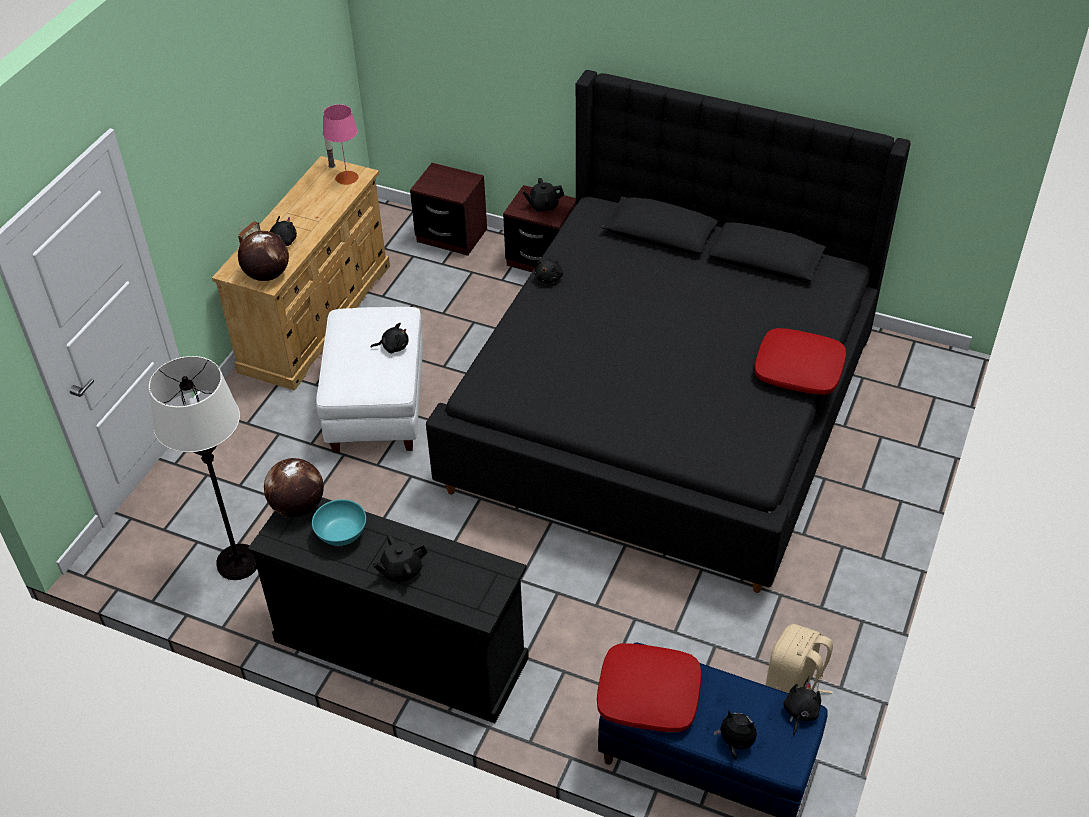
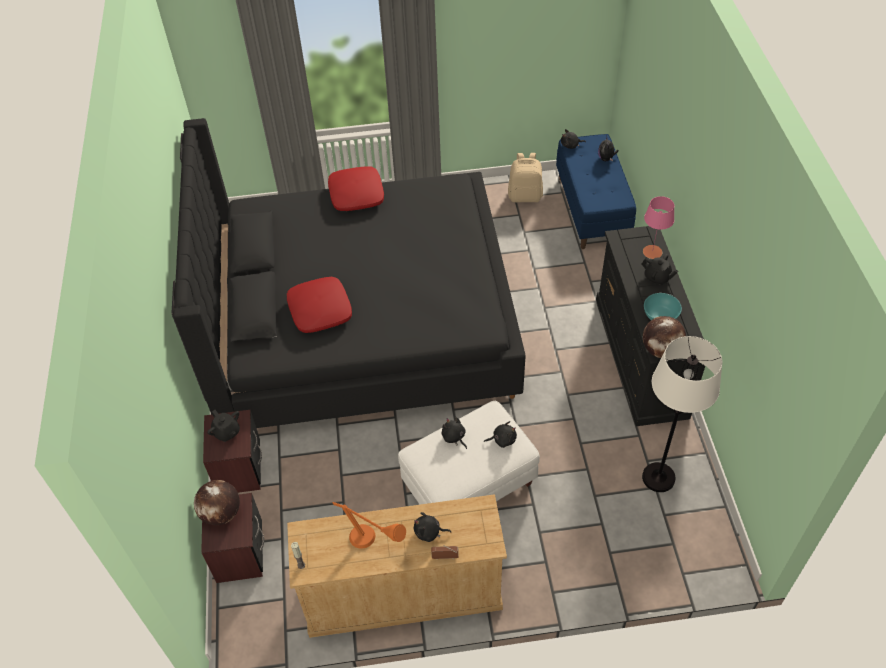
camera: 120 degrees left, 5 degrees up
globe [238,231,289,281] -> globe moved to [194,480,240,525]
pink table lamp [323,104,358,185] -> pink table lamp moved to [643,196,674,259]
black plush toy [535,259,563,283] -> black plush toy moved to [484,421,517,448]
red pillow [597,644,702,732] -> red pillow moved to [287,277,352,333]
none -> orange table lamp [332,502,406,549]

